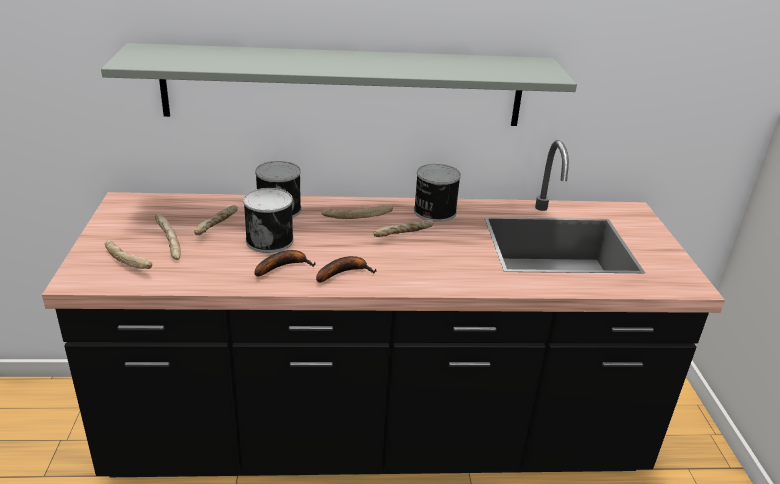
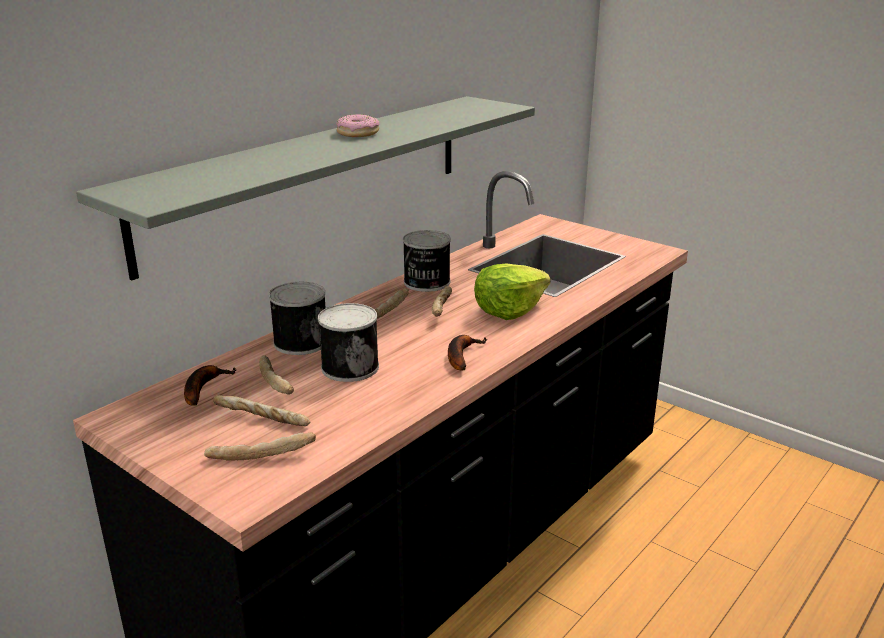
camera: 45 degrees left, 5 degrees down
banana [255,250,315,276] -> banana moved to [184,365,236,406]
none -> donut [336,114,379,137]
none -> lettuce [474,263,550,320]

